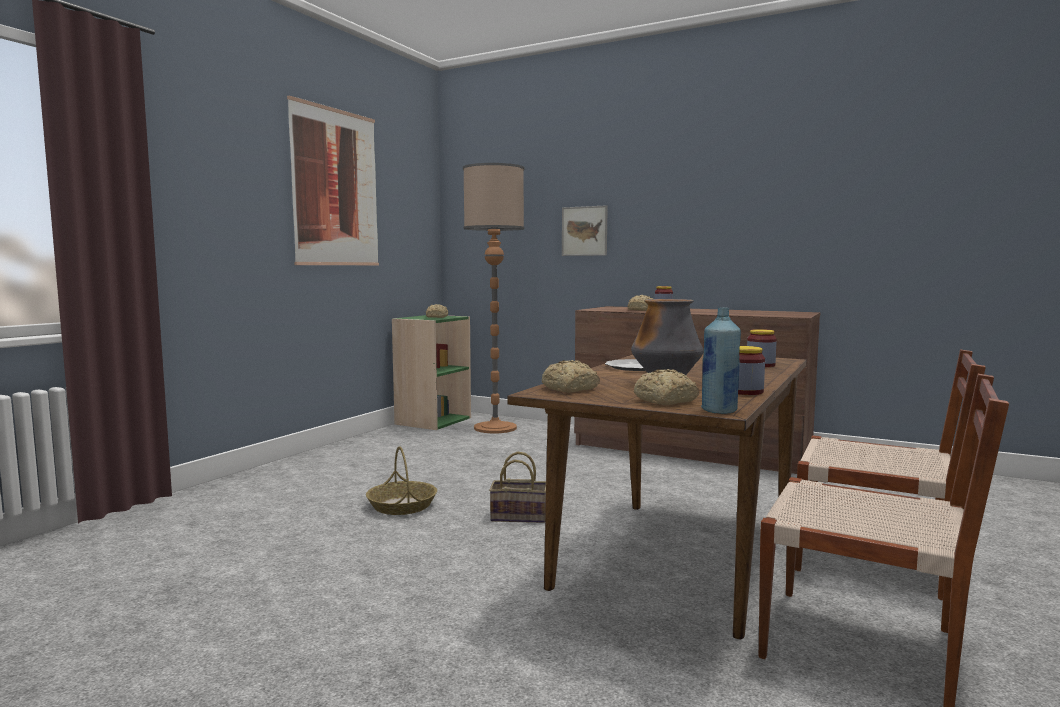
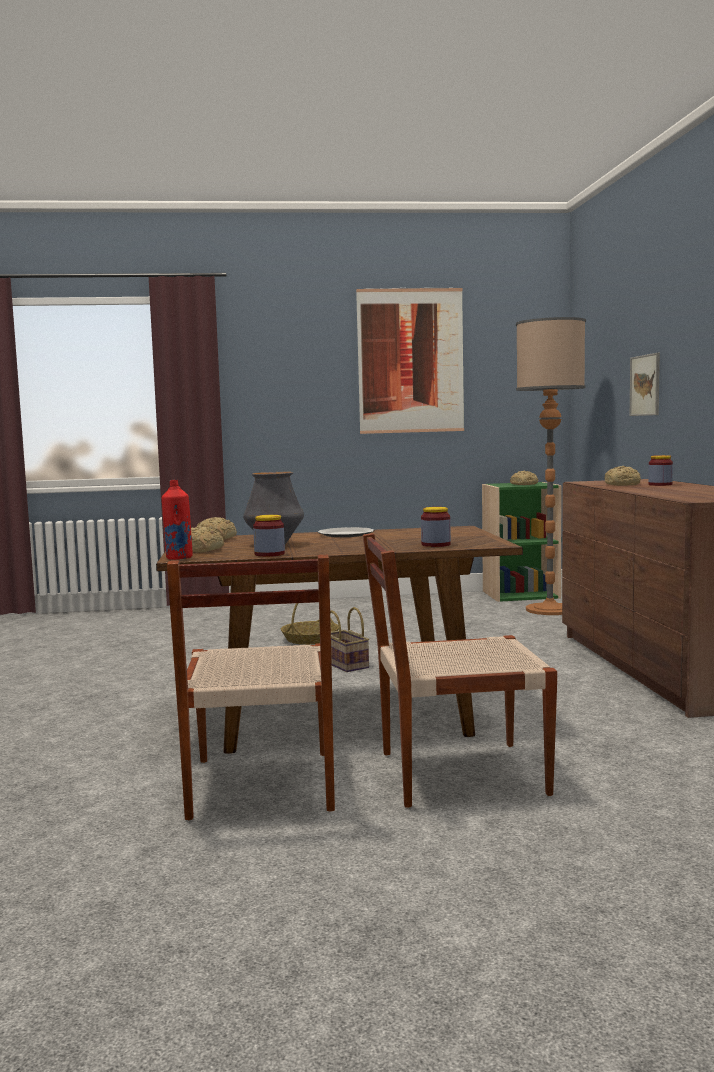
camera: 55 degrees right, 0 degrees up
blue bottle [701,307,741,414] -> red bottle [162,480,193,560]
chair [795,349,986,600] -> chair turned 90 degrees clockwise [363,533,557,808]

